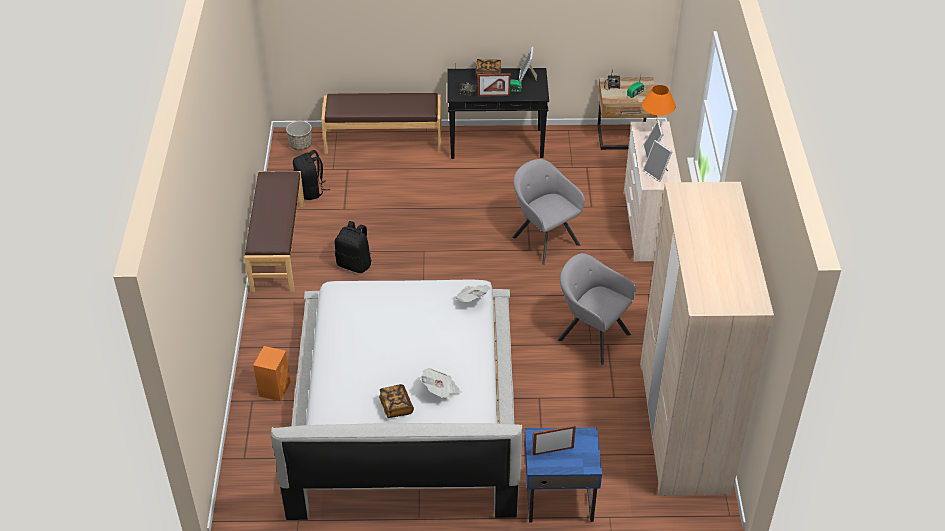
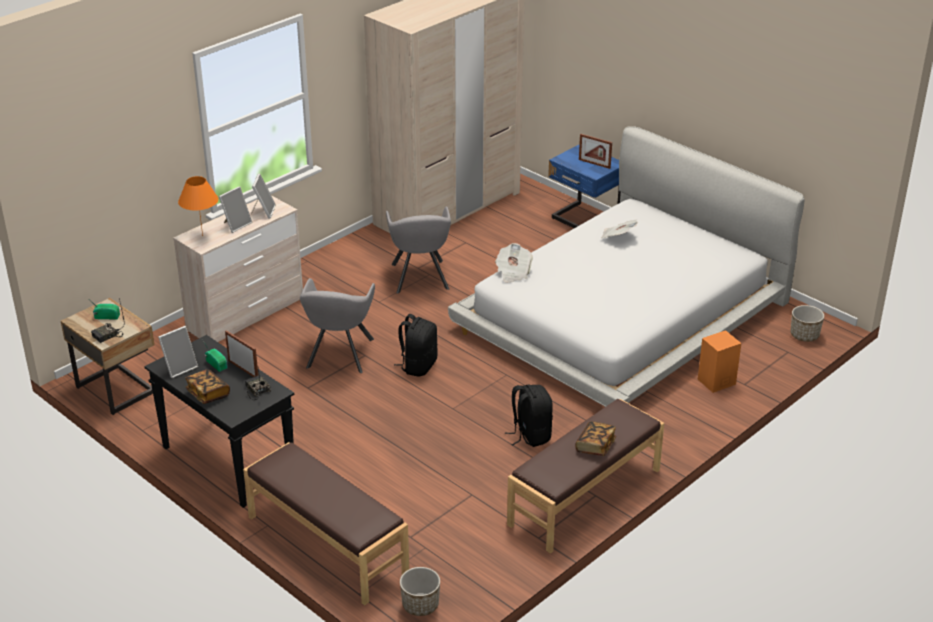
camera: 135 degrees left, 10 degrees down
black backpack [293,150,330,200] -> black backpack moved to [394,314,437,377]
book [379,384,414,418] -> book moved to [575,421,616,456]
none -> planter [791,305,824,342]

